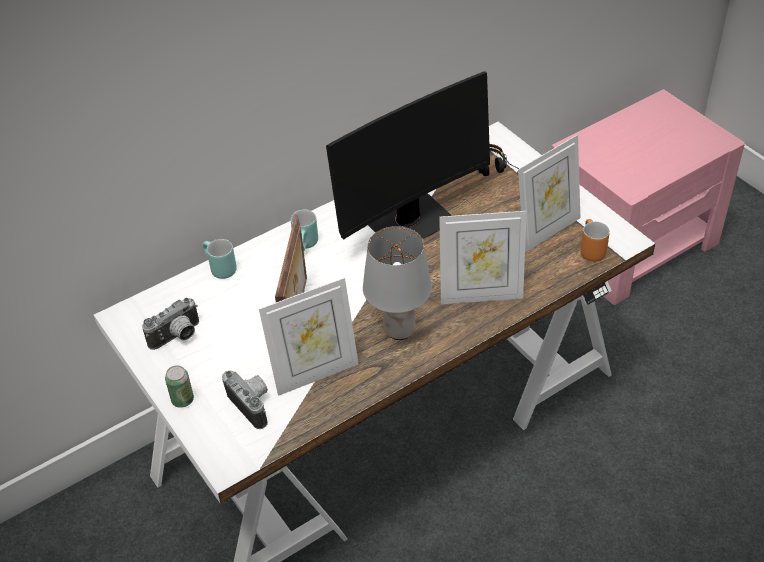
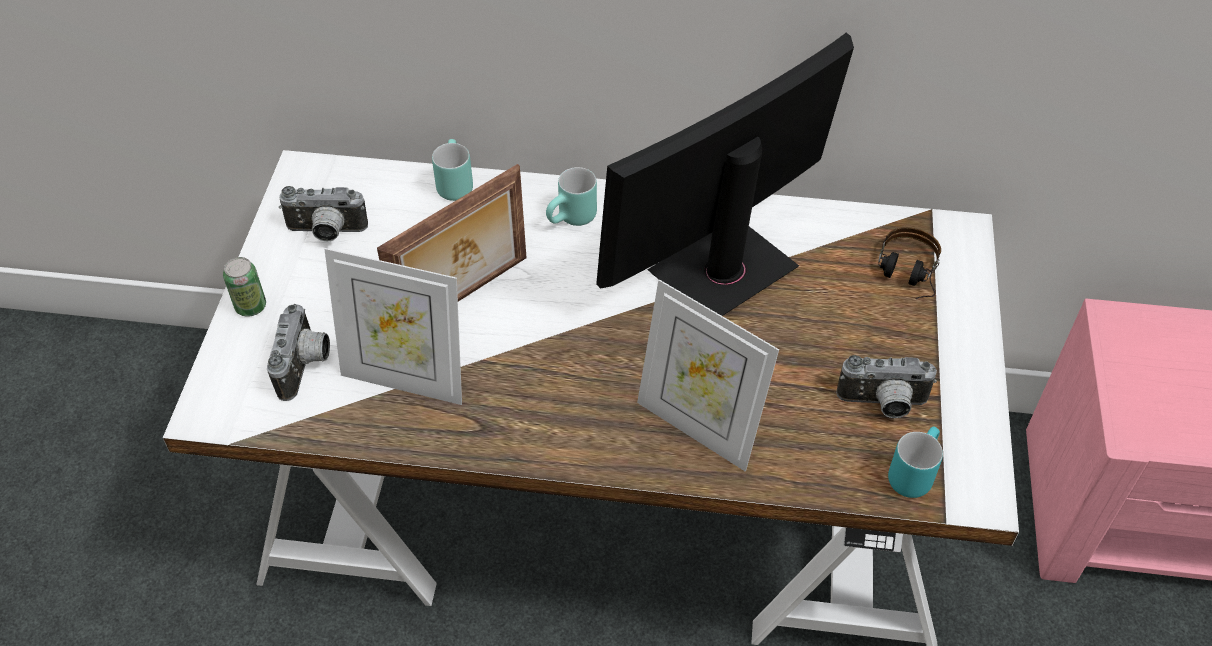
camera: 40 degrees right, 5 degrees up
monitor [326,71,490,240] -> monitor turned 135 degrees clockwise [596,33,854,316]
grey table lamp [363,226,432,340] -> none
picture frame [518,135,580,253] -> camera [836,355,937,418]
orange mug [580,219,610,261] -> turquoise mug [888,426,943,498]

